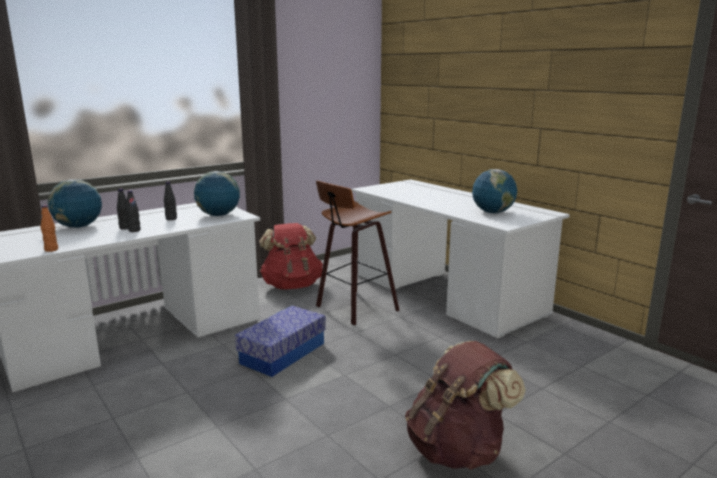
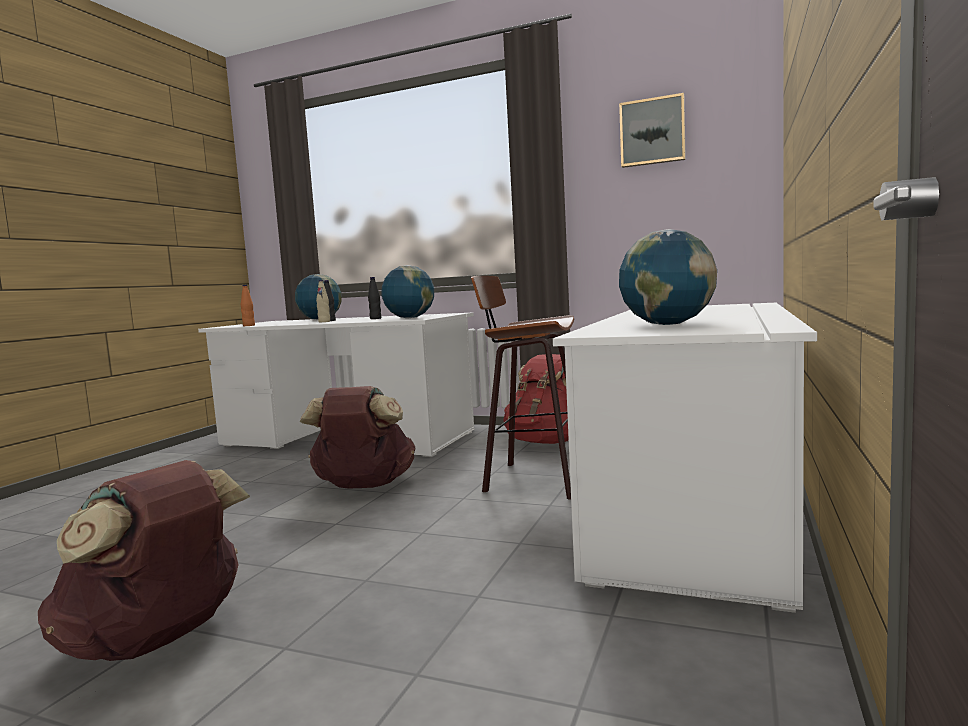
camera: 60 degrees right, 10 degrees down
black bottle [126,190,141,232] -> beige bottle [316,280,330,322]
storage box [235,306,326,377] -> brown backpack [300,386,416,488]
none -> picture [619,93,686,168]

